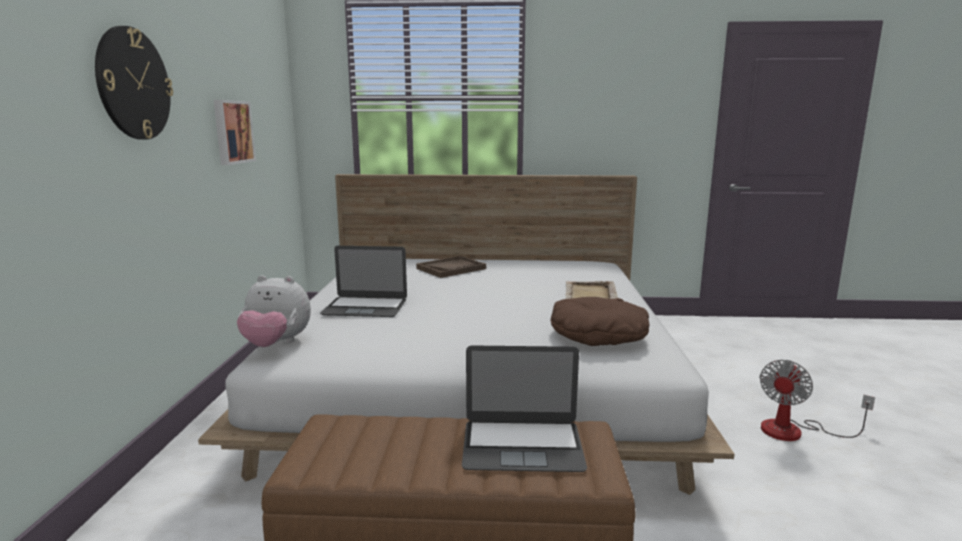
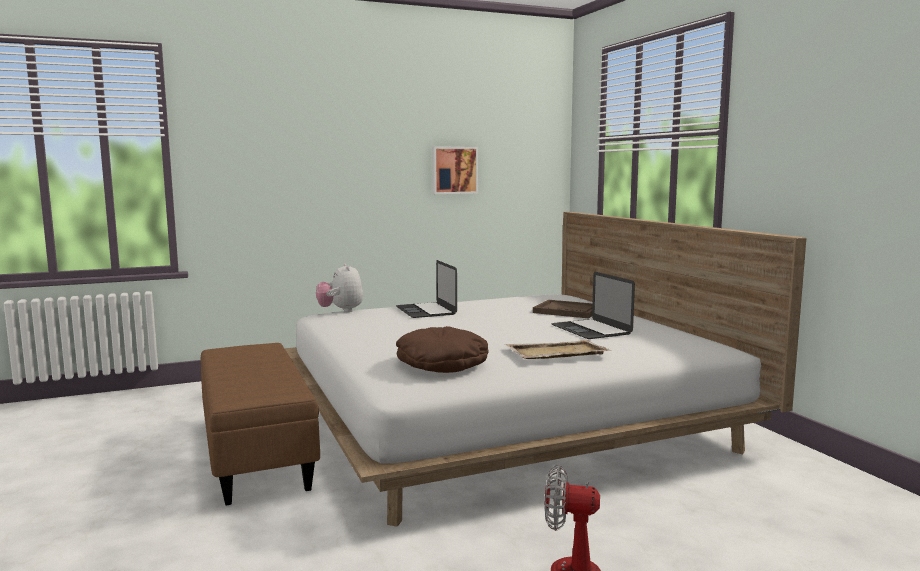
camera: 65 degrees right, 5 degrees down
wall clock [95,26,173,140] -> none
laptop [462,345,587,472] -> laptop moved to [552,272,635,339]

